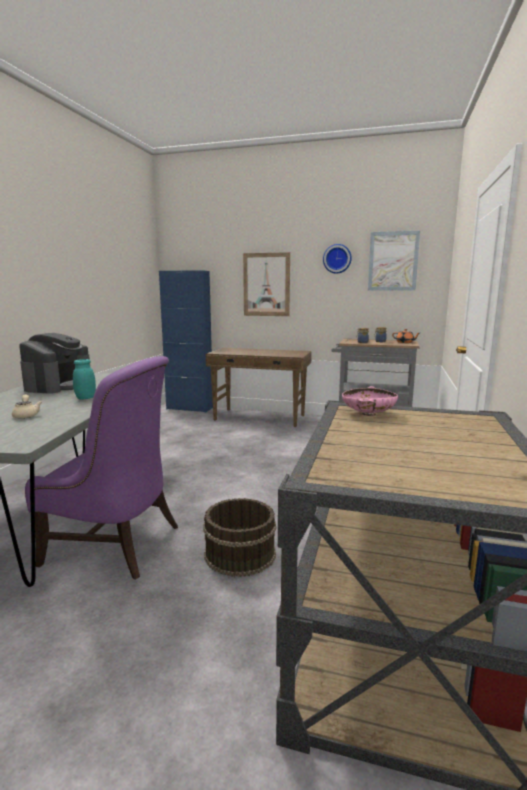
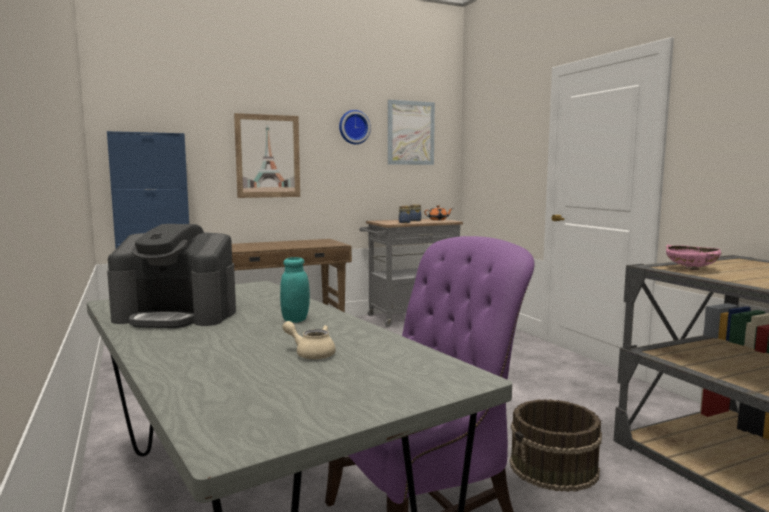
camera: 40 degrees left, 5 degrees down
coffee machine [19,333,90,394] -> coffee machine turned 120 degrees clockwise [107,224,236,328]

